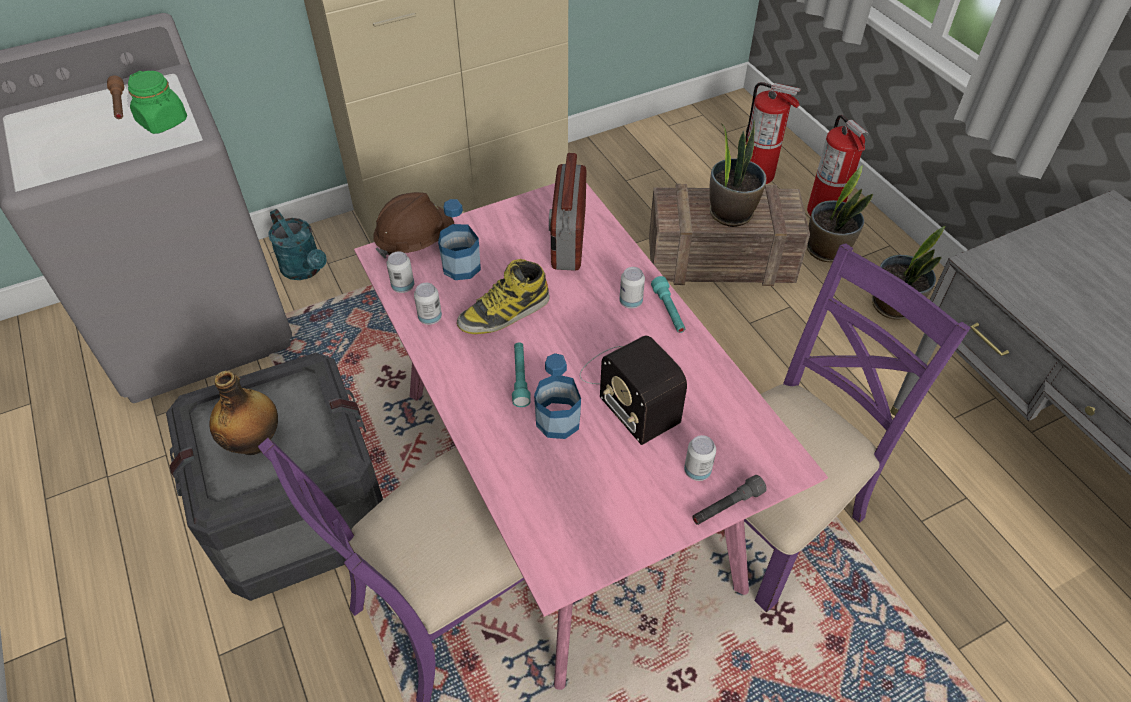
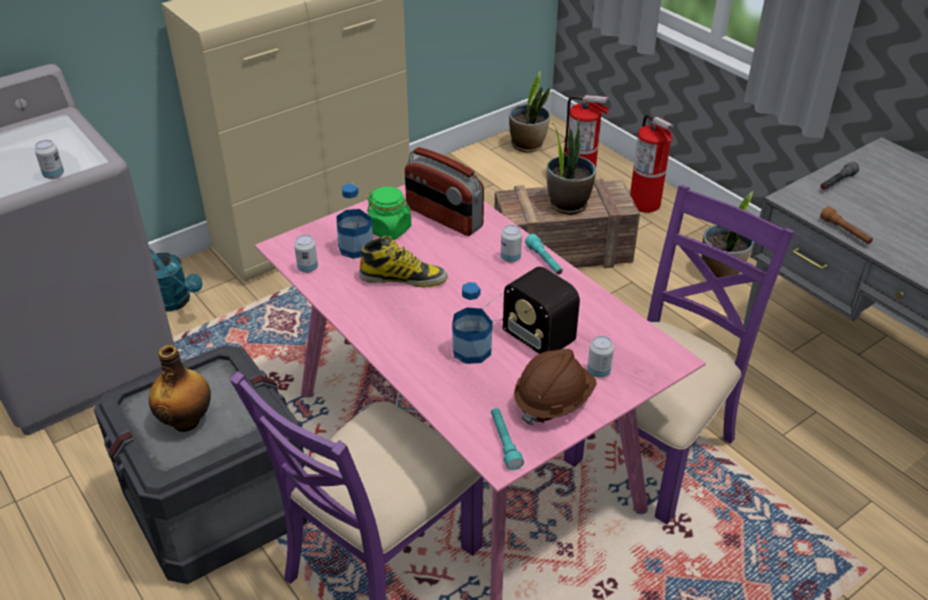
camera: 10 degrees left, 10 degrees down
brown flashlight [107,76,124,119] -> brown flashlight moved to [820,206,873,244]
green jar [128,71,187,134] -> green jar moved to [367,187,411,240]
brown hard hat [373,192,454,259] -> brown hard hat moved to [514,349,597,426]
can [414,283,442,325] -> can moved to [34,140,64,179]
boot [457,259,550,334] -> boot turned 135 degrees counterclockwise [360,236,448,287]
turquoise flashlight [512,342,531,407] -> turquoise flashlight moved to [491,408,524,470]
radio [549,153,586,271] -> radio turned 45 degrees counterclockwise [405,147,484,236]
grey flashlight [692,475,767,525] -> grey flashlight moved to [821,162,860,190]
potted plant [807,165,873,262] -> potted plant moved to [509,71,550,152]

